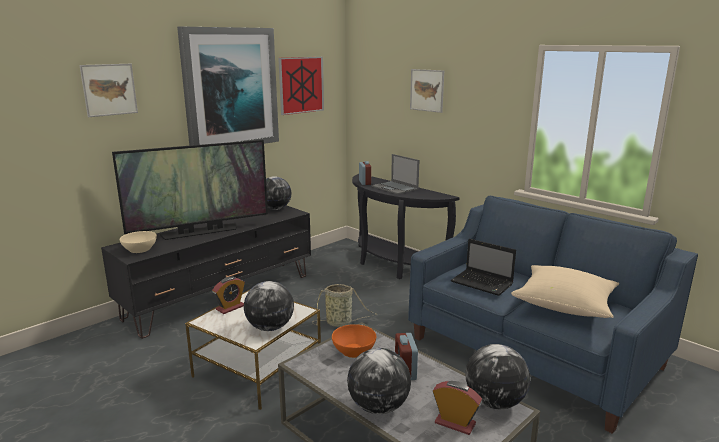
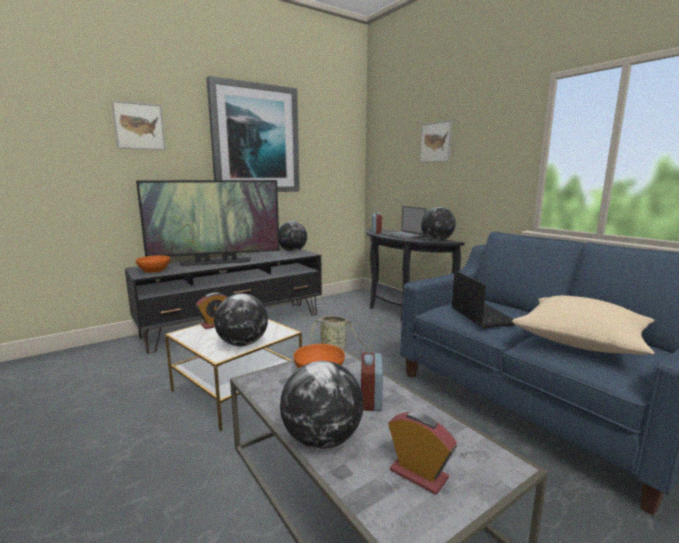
camera: 10 degrees right, 5 degrees down
beige bowl [120,231,157,253] -> orange bowl [135,255,170,273]
picture [278,57,324,115] -> none
laptop [451,239,516,296] -> laptop turned 150 degrees counterclockwise [452,270,515,328]
globe [466,344,530,409] -> globe moved to [421,207,456,241]

